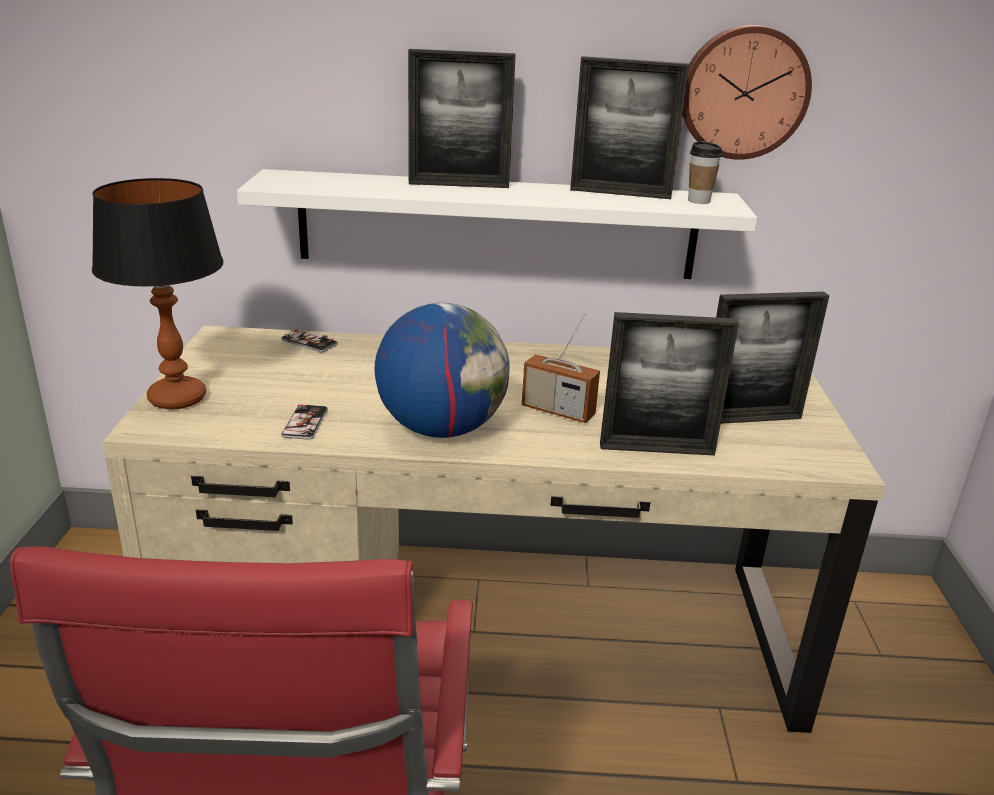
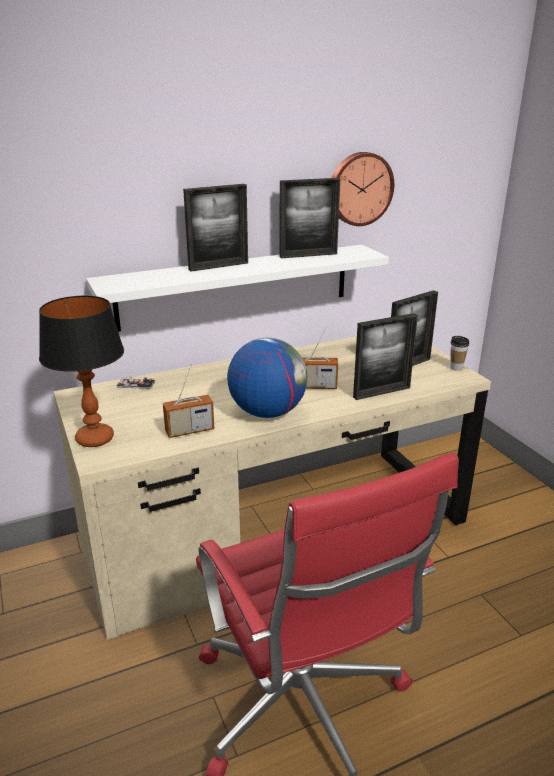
camera: 25 degrees left, 0 degrees up
phone [281,405,328,440] -> radio [163,364,214,438]
cup [688,141,722,204] -> cup moved to [450,336,469,371]

